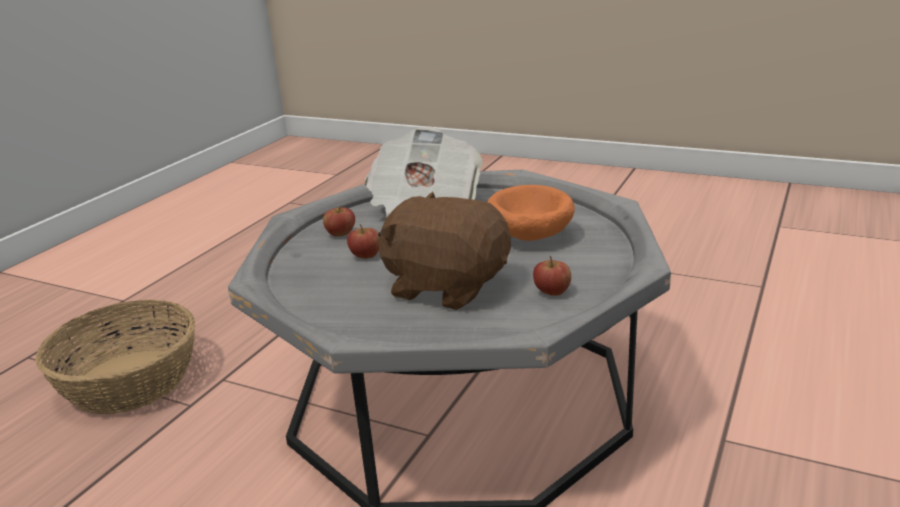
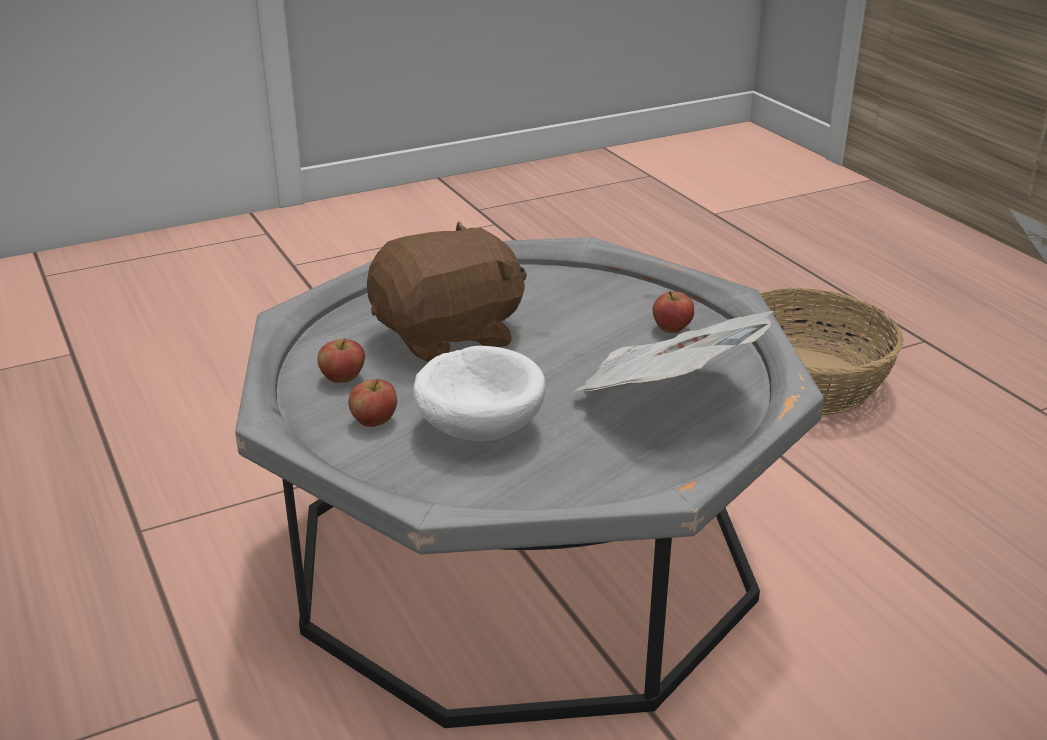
camera: 125 degrees right, 5 degrees up
apple [347,224,379,259] -> apple moved to [348,378,397,427]
orange bowl [487,185,575,241] -> white bowl [413,346,546,441]

